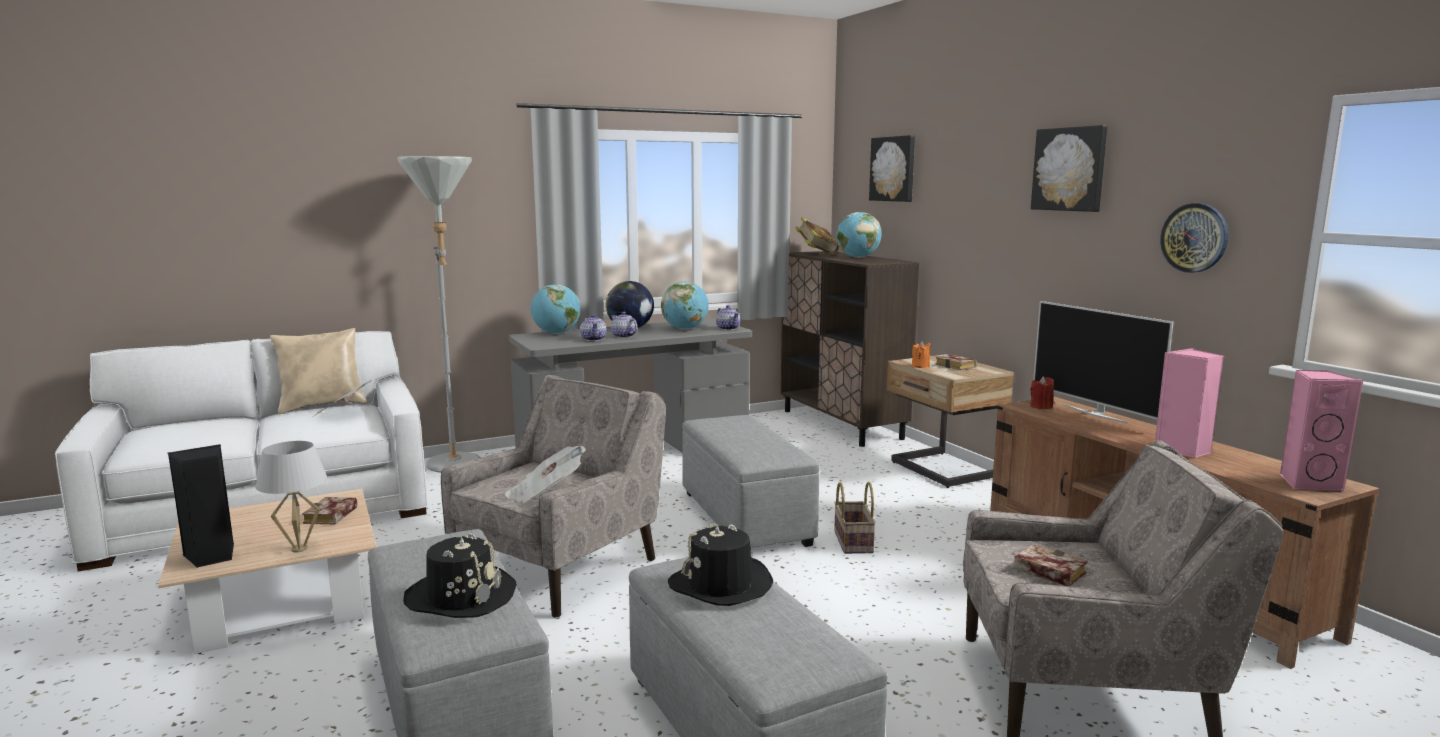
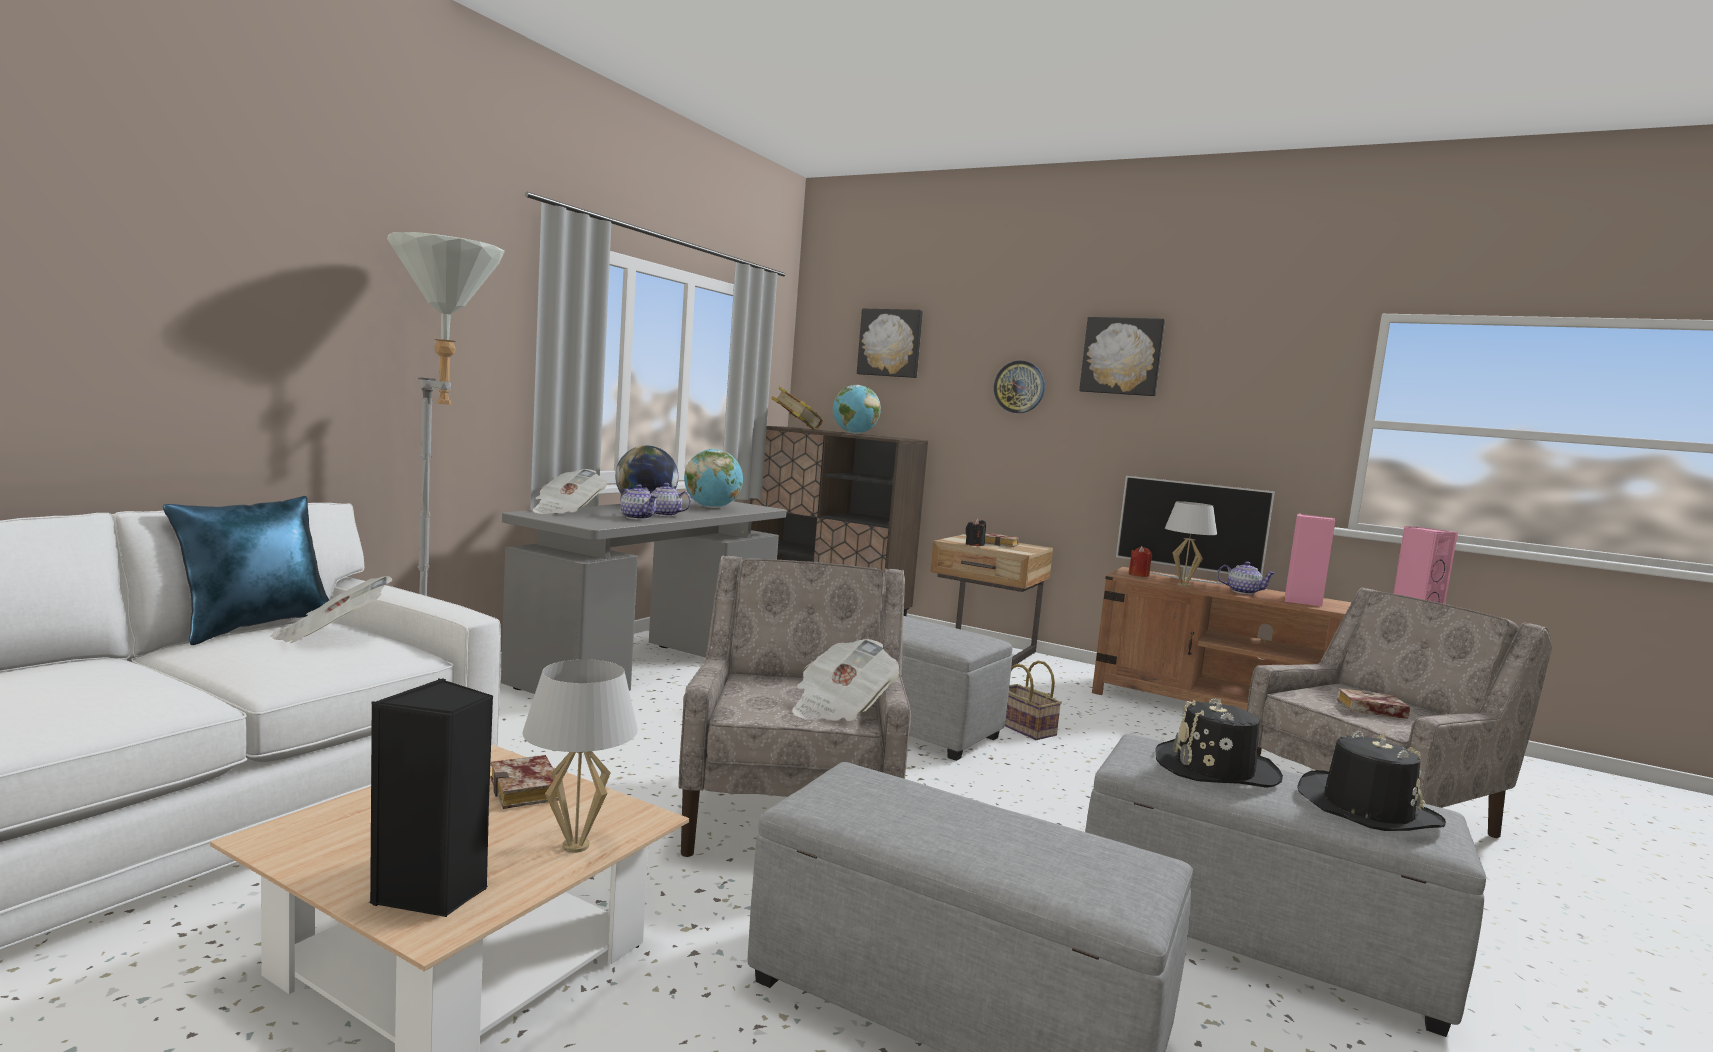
camera: 35 degrees left, 5 degrees down
beige pillow [270,328,368,414] -> blue pillow [163,496,329,645]
black hat [403,533,517,618] -> black hat moved to [1297,731,1446,831]
globe [531,284,580,334] -> newspaper [533,469,607,514]
teapot [716,305,740,330] -> teapot moved to [1217,561,1276,595]
orange candle [912,341,930,368] -> black candle [966,518,986,546]
wall clock [1160,203,1228,273] -> wall clock moved to [994,361,1045,413]
none -> white table lamp [1165,501,1217,587]

